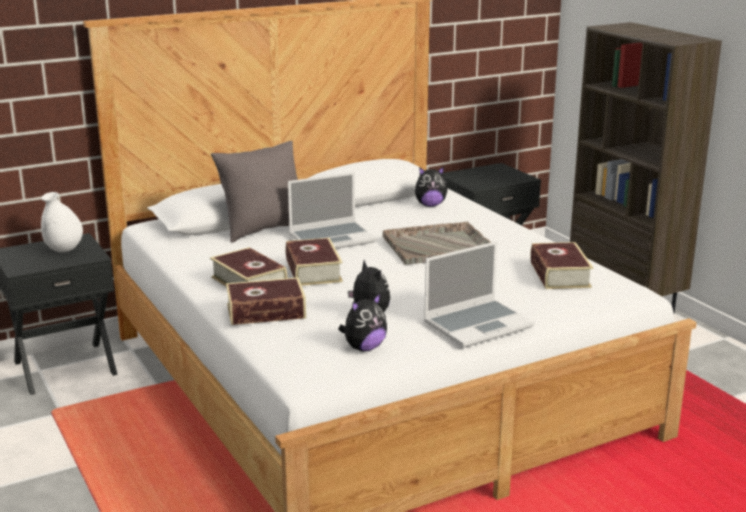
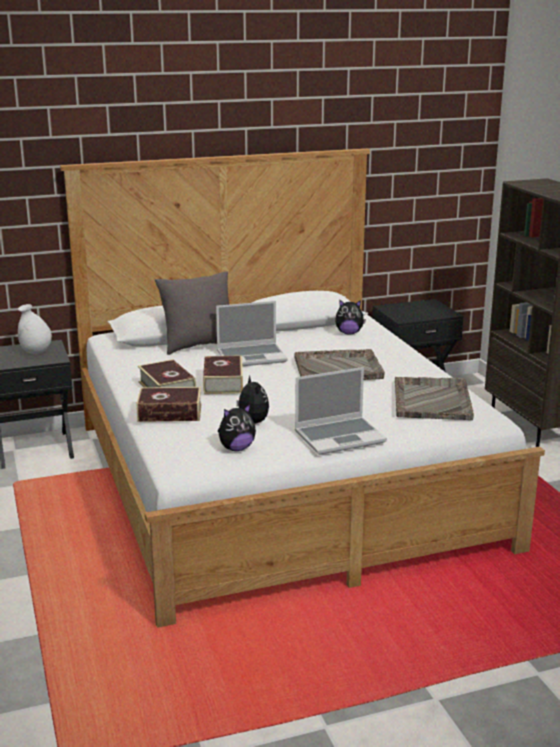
camera: 10 degrees right, 0 degrees up
book [530,242,593,289] -> grey tray [395,377,474,420]

